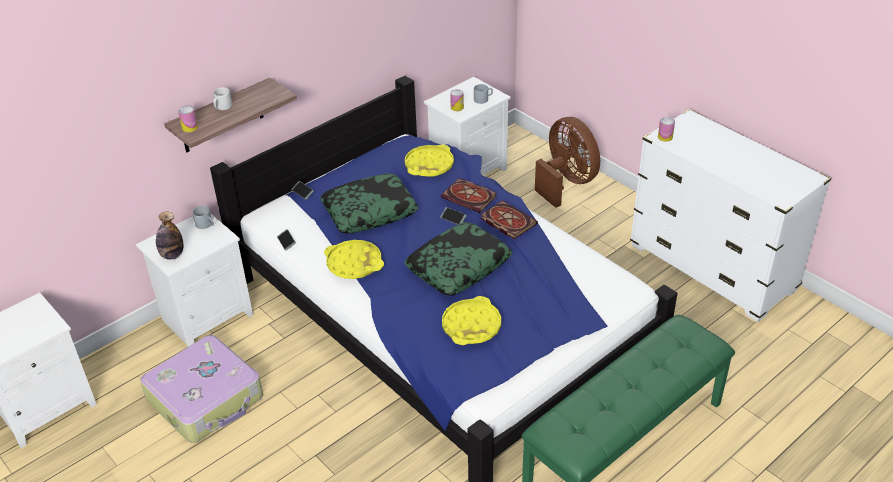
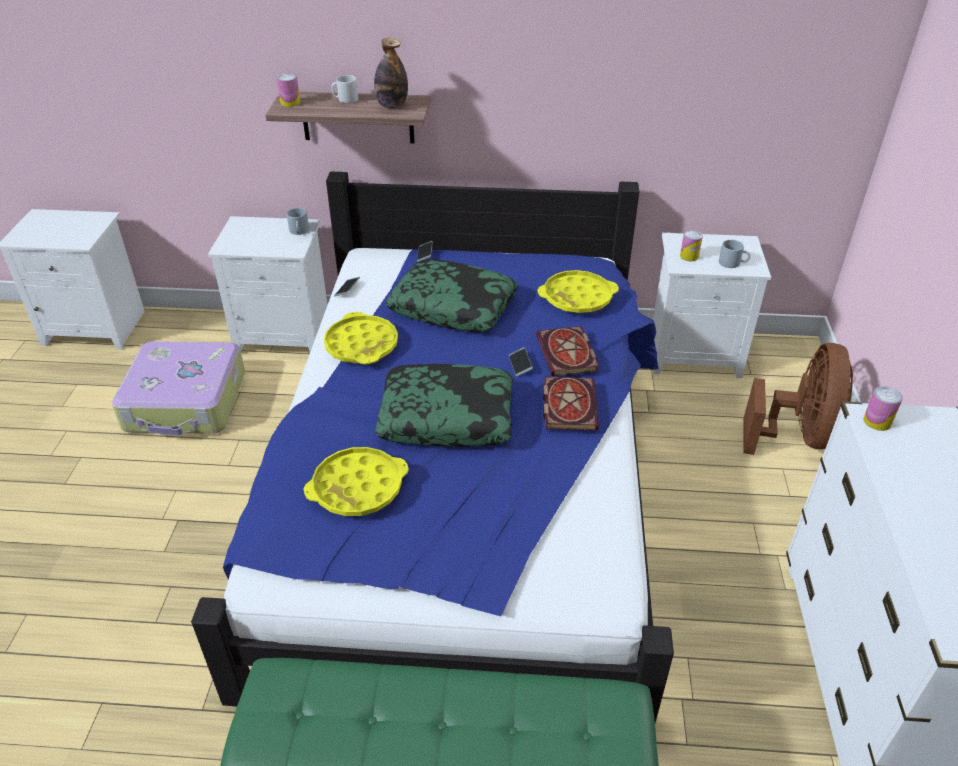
camera: 45 degrees right, 0 degrees up
bottle [156,212,183,260] -> bottle moved to [374,38,408,109]

